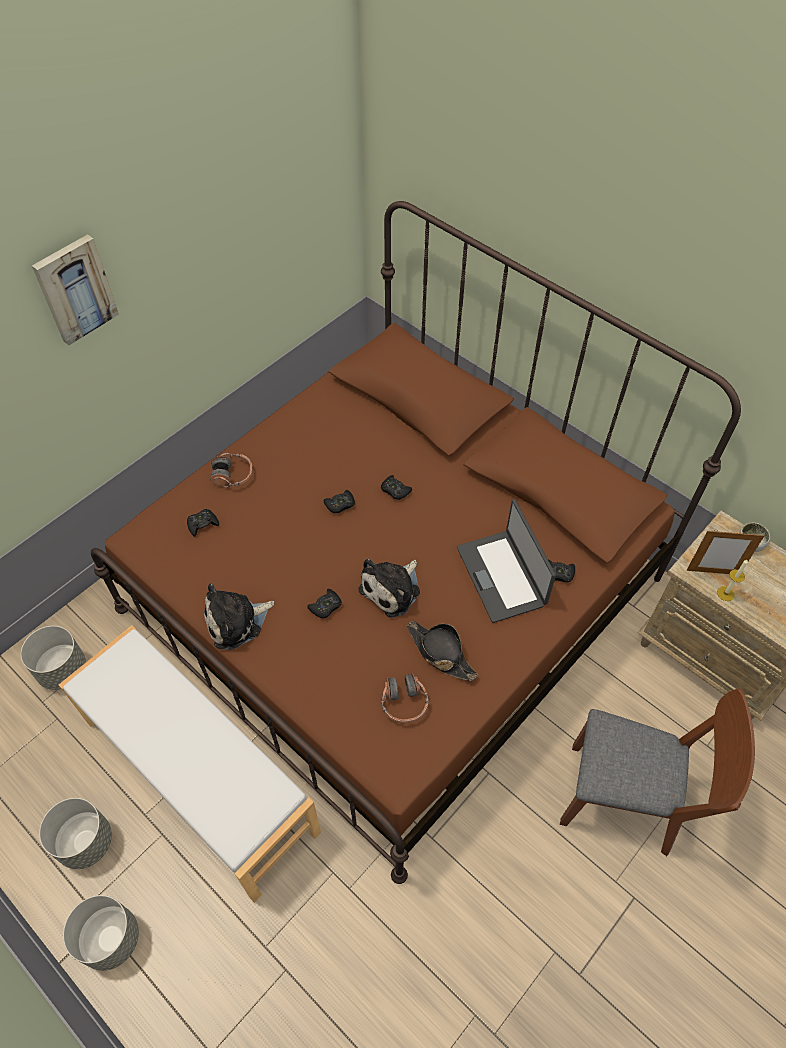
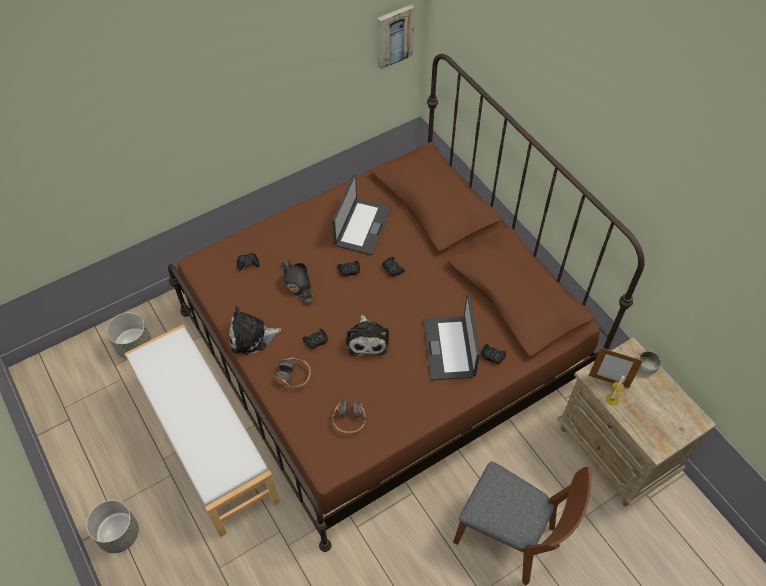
camera: 15 degrees right, 0 degrees up
picture [32,234,119,345] -> picture moved to [377,5,414,69]
grey planter [39,798,112,869] -> none
headphones [210,453,253,488] -> headphones moved to [274,357,311,389]
plush toy [358,559,420,618] -> plush toy turned 60 degrees counterclockwise [346,314,389,357]
black hat [406,620,478,681] -> black hat moved to [281,259,314,302]
none -> laptop [332,173,392,255]

